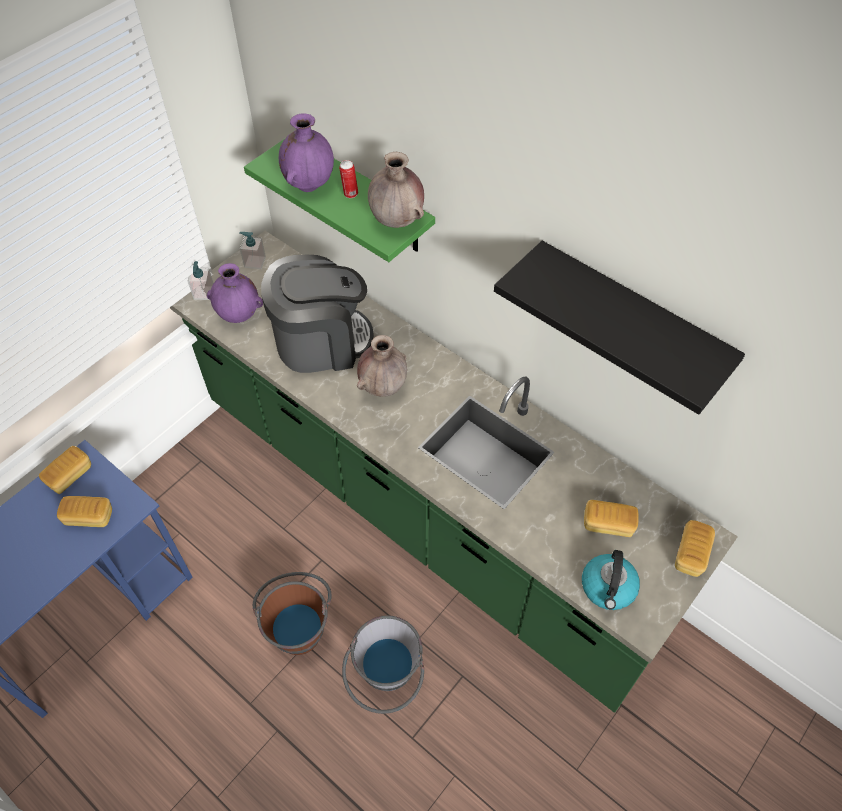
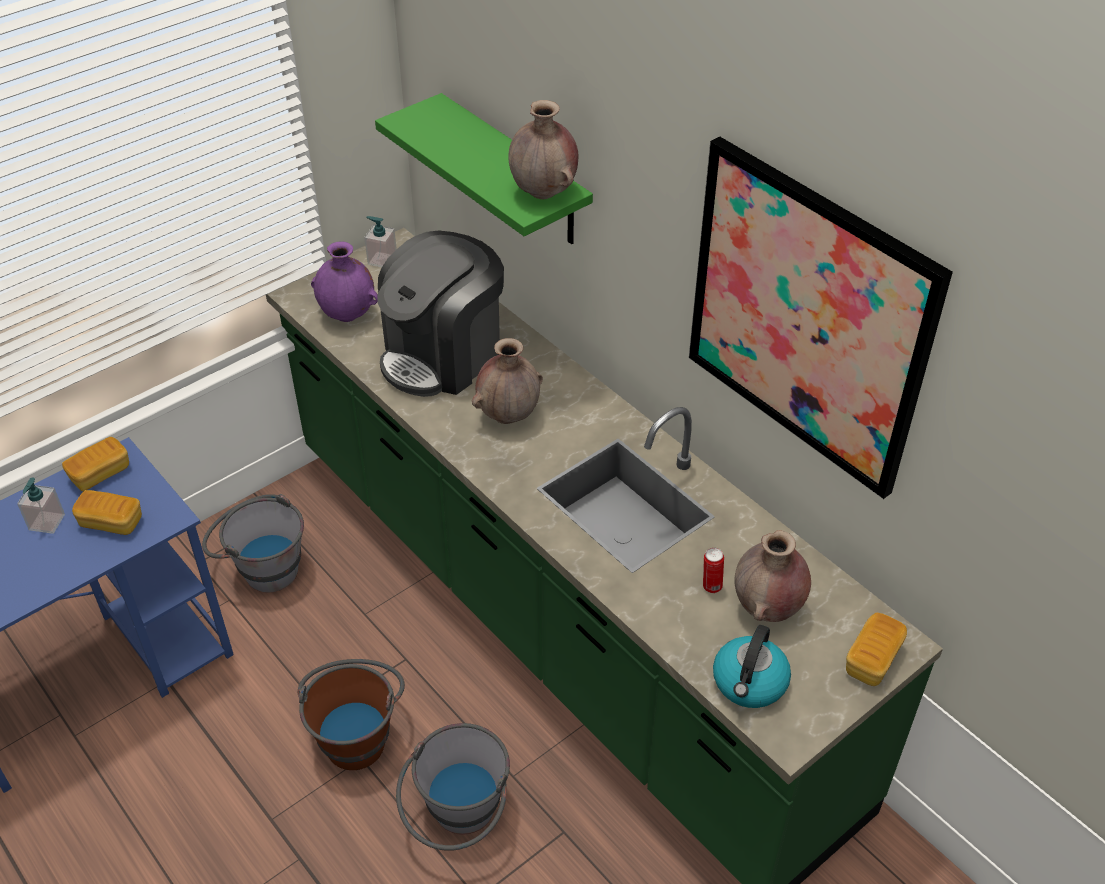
camera: 10 degrees right, 10 degrees down
soap dispenser [188,261,214,300] -> soap dispenser moved to [17,477,65,534]
coffee machine [261,255,374,373] -> coffee machine turned 135 degrees clockwise [378,230,504,397]
purple vase [279,113,334,192] -> none
can [339,160,358,198] -> can moved to [703,548,724,593]
black shelf [494,241,745,415] -> picture [689,137,953,499]
bread [584,500,639,537] -> brown vase [734,530,811,622]
none -> grey bucket [202,494,304,592]

